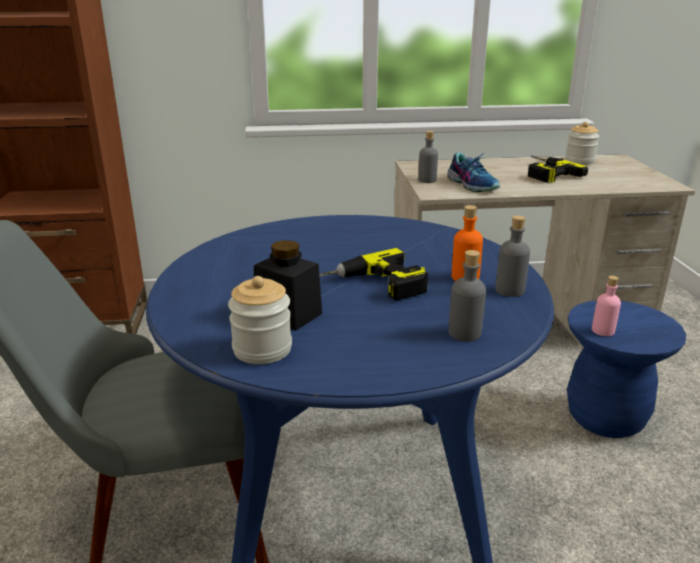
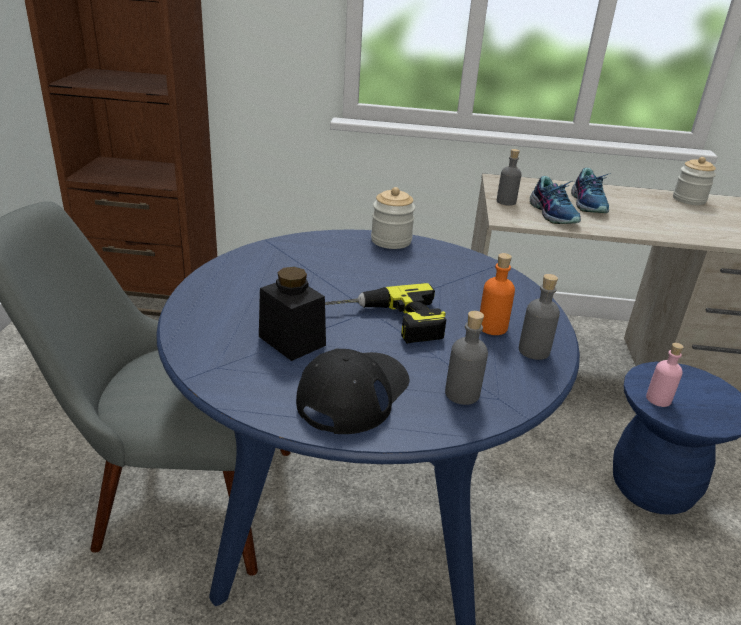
camera: 10 degrees right, 5 degrees up
jar [228,276,292,364] -> jar moved to [371,187,415,249]
power drill [528,155,588,183] -> none
none -> black cap [296,348,409,434]
none -> shoe [571,168,609,213]

